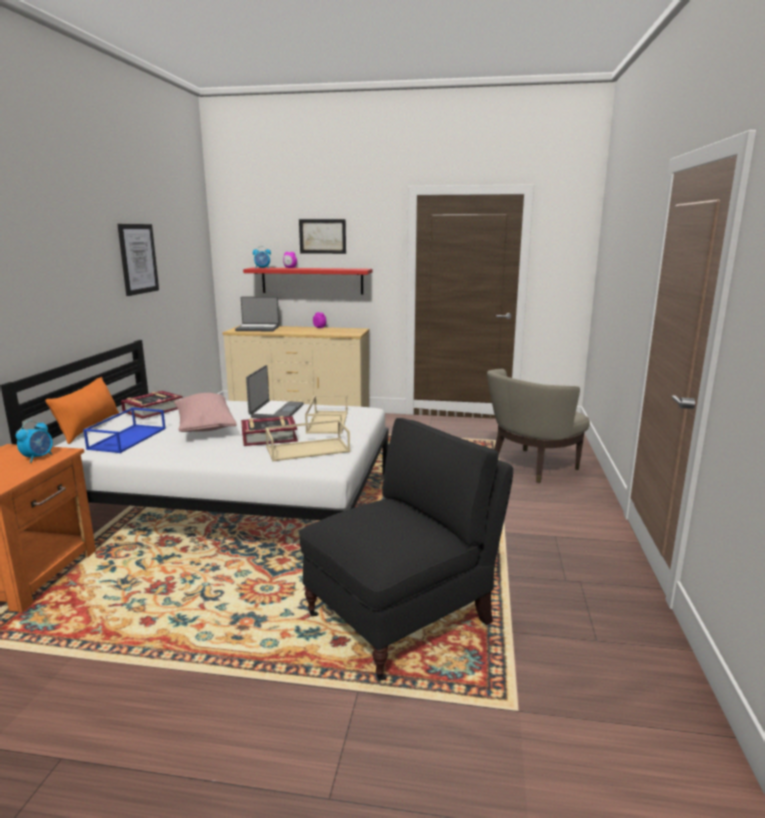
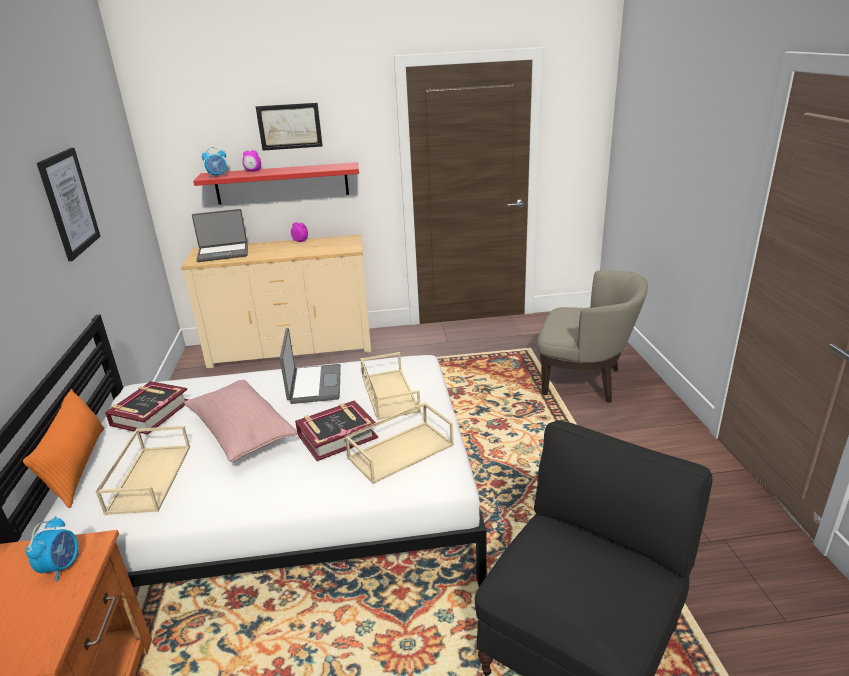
camera: 15 degrees left, 10 degrees up
blue tray [83,407,166,453] -> beige tray [96,426,190,515]
beige armchair [487,369,590,483] -> beige armchair turned 105 degrees counterclockwise [537,270,648,403]

